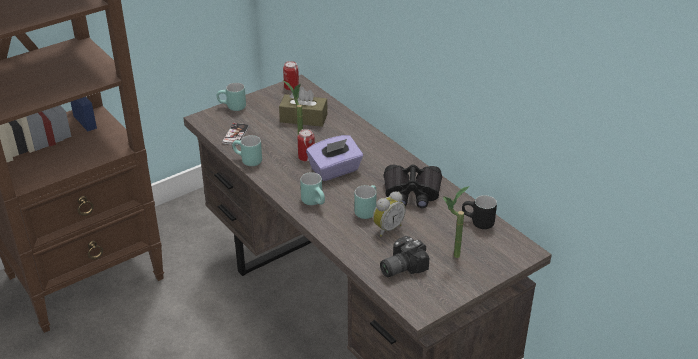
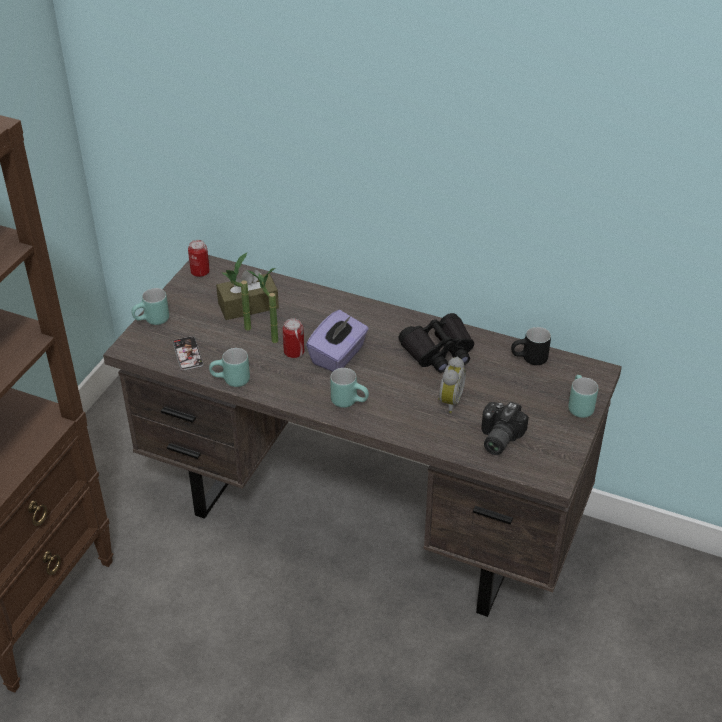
camera: 30 degrees left, 5 degrees up
turquoise mug [354,185,376,219] -> turquoise mug moved to [568,375,598,418]
potted plant [443,186,470,258] -> potted plant moved to [222,252,251,330]

